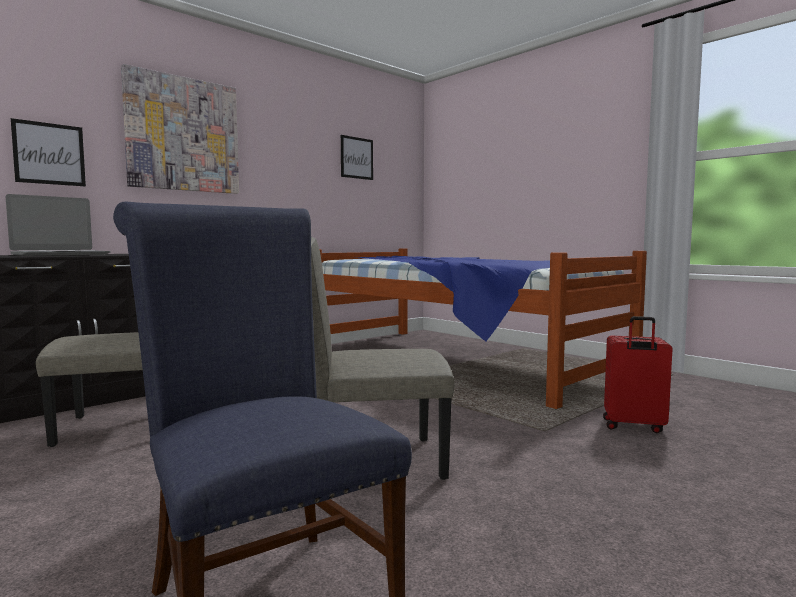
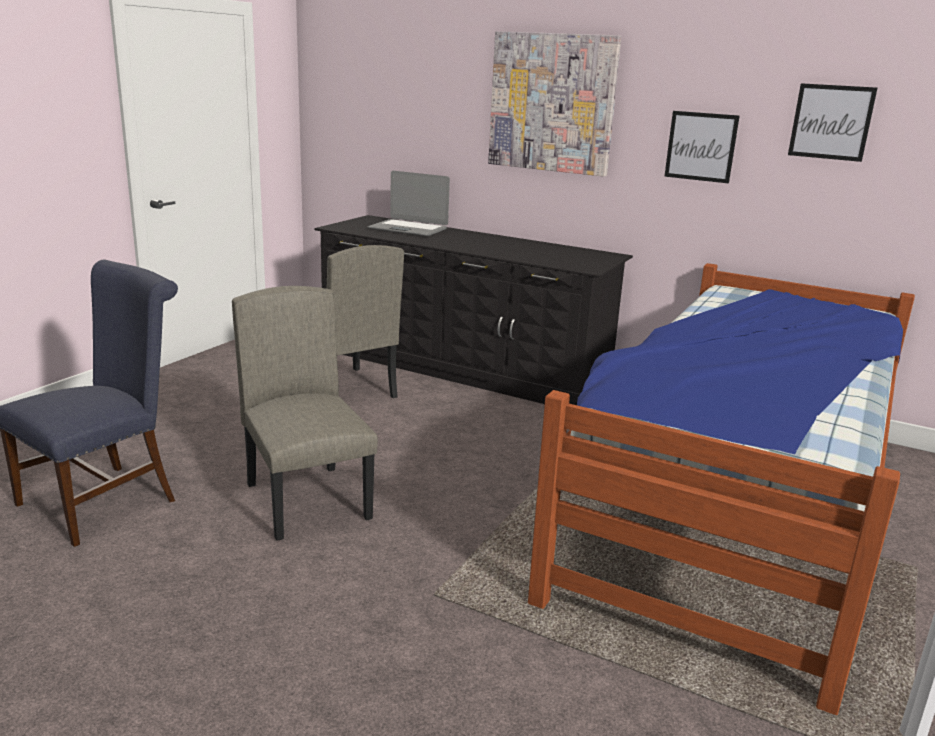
camera: 70 degrees right, 15 degrees up
picture [11,118,86,186] -> picture moved to [664,111,739,183]
red suitcase [603,316,672,433] -> none

